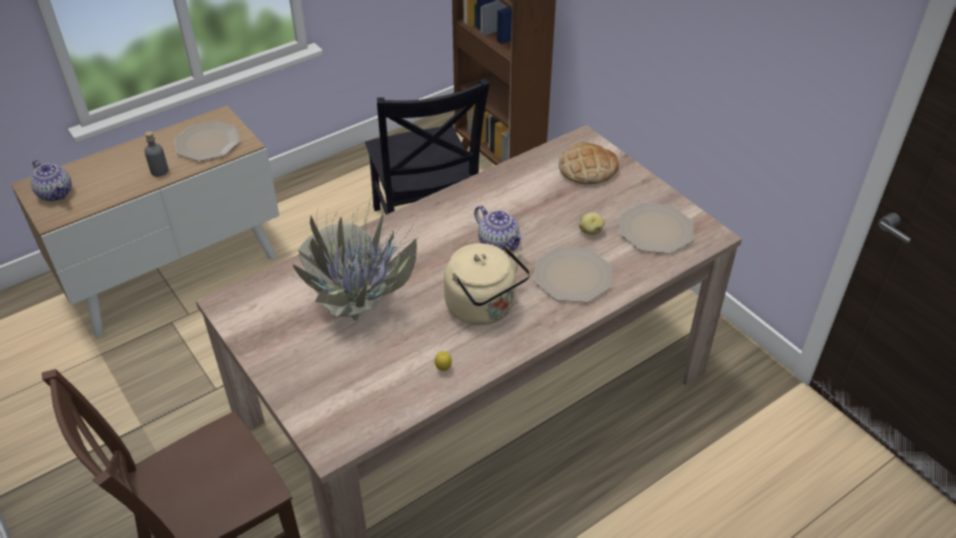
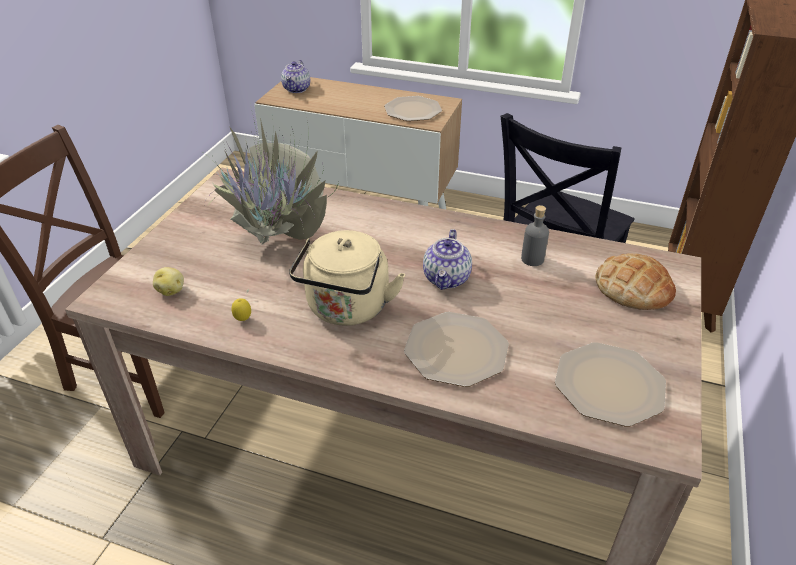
camera: 55 degrees right, 5 degrees down
grey bottle [144,131,169,177] -> grey bottle moved to [521,205,549,266]
potato [579,212,605,235] -> potato moved to [153,267,184,296]

